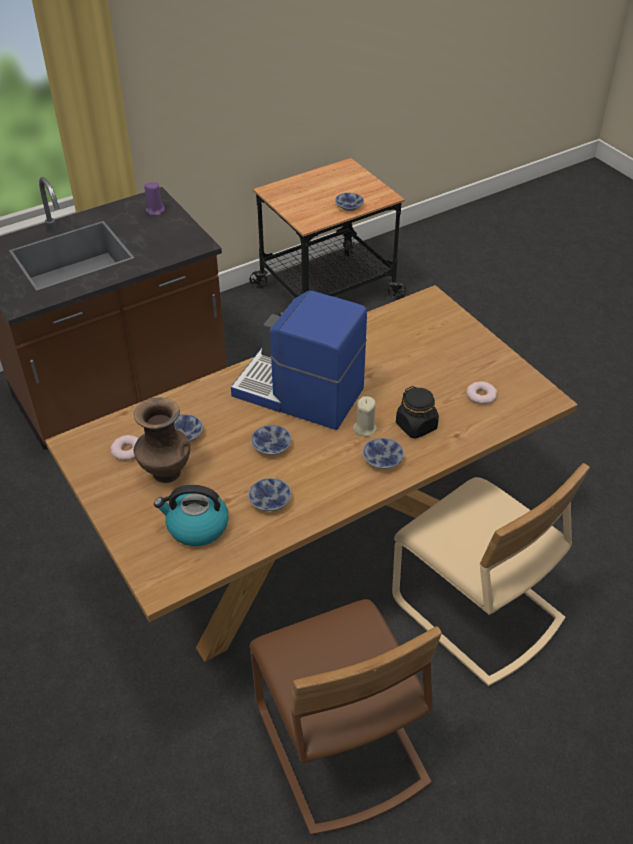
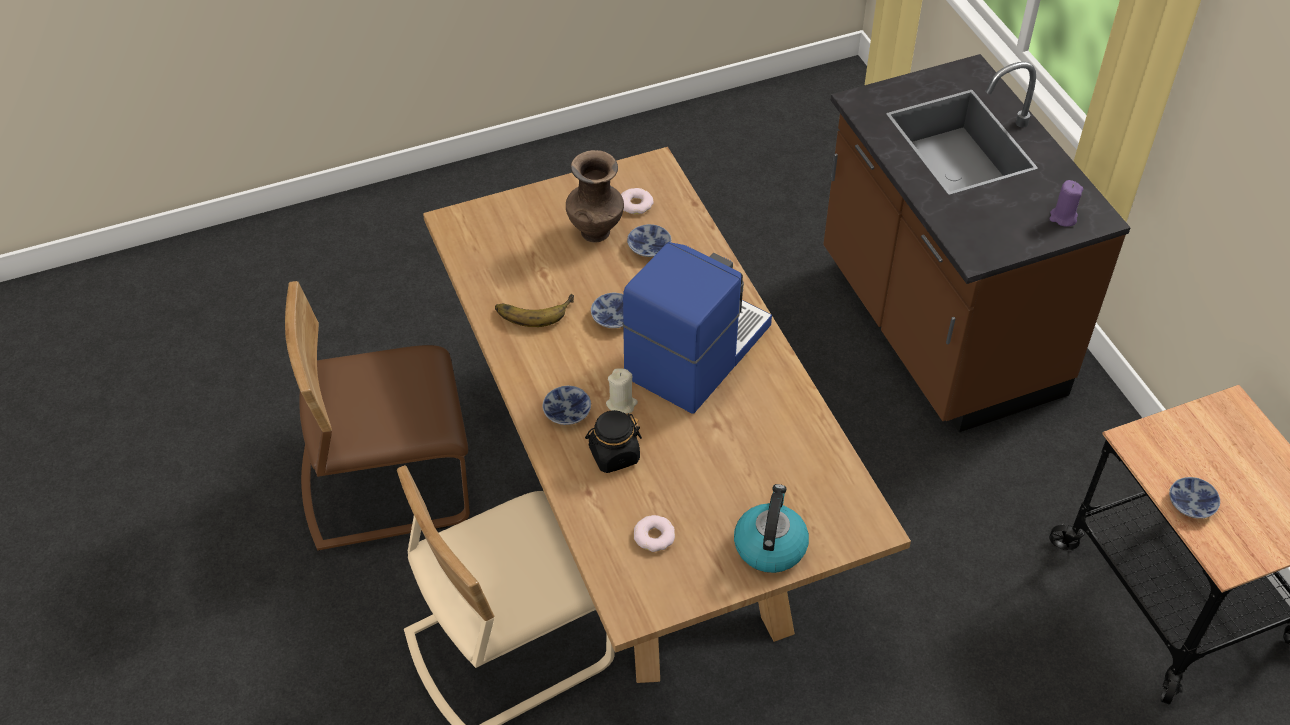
camera: 100 degrees right, 5 degrees up
kettle [154,485,228,546] -> kettle moved to [734,484,809,573]
bowl [248,478,291,511] -> banana [495,294,574,327]

